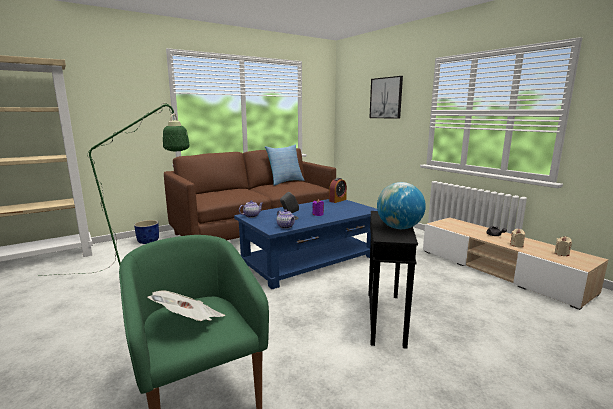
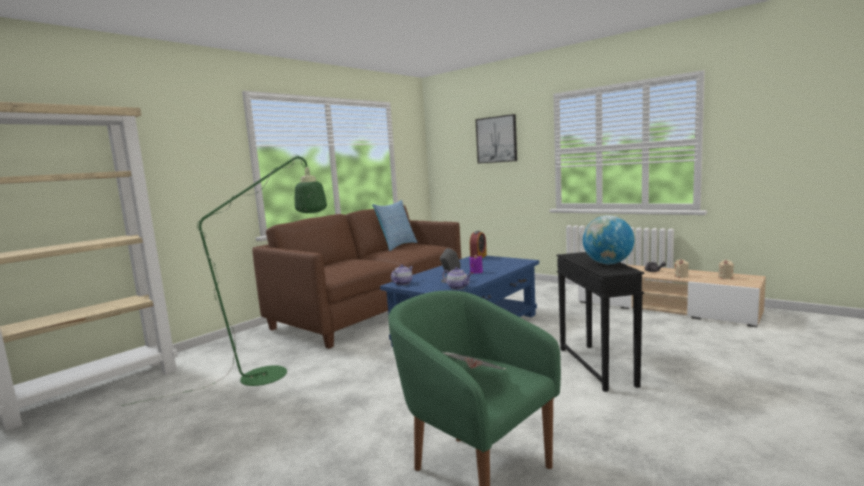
camera: 15 degrees left, 5 degrees down
blue planter [134,220,159,244] -> none

